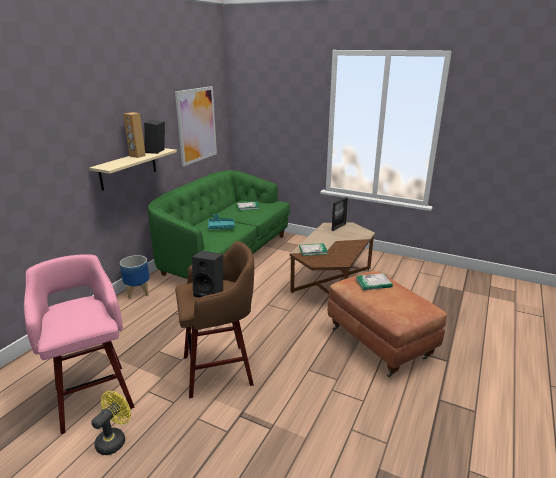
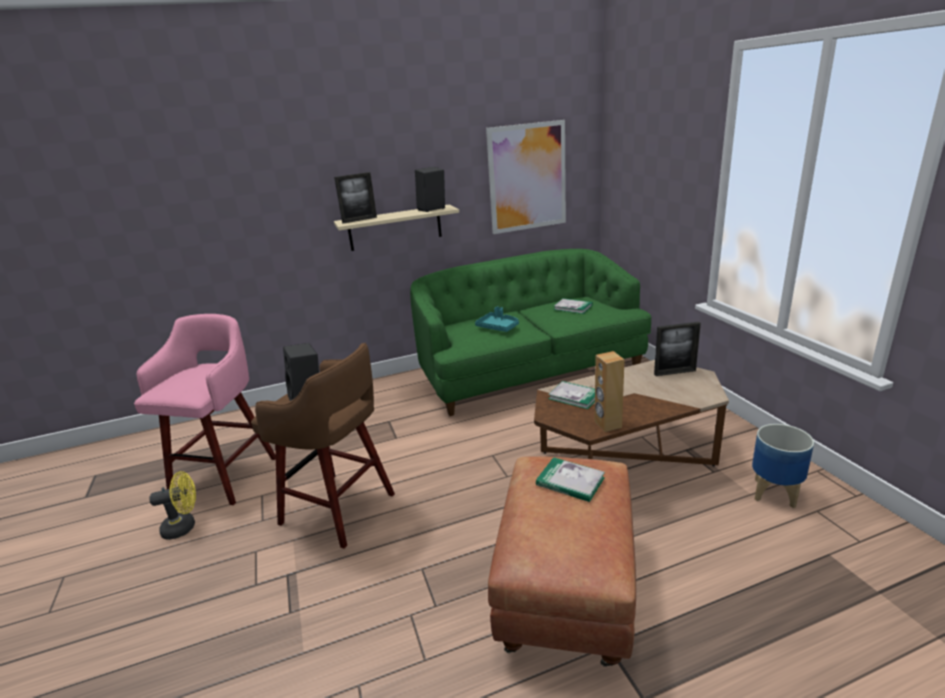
camera: 45 degrees right, 0 degrees up
planter [120,255,150,299] -> planter moved to [752,424,814,508]
brown speaker [123,112,146,158] -> brown speaker moved to [595,351,625,432]
none -> picture frame [334,172,377,224]

